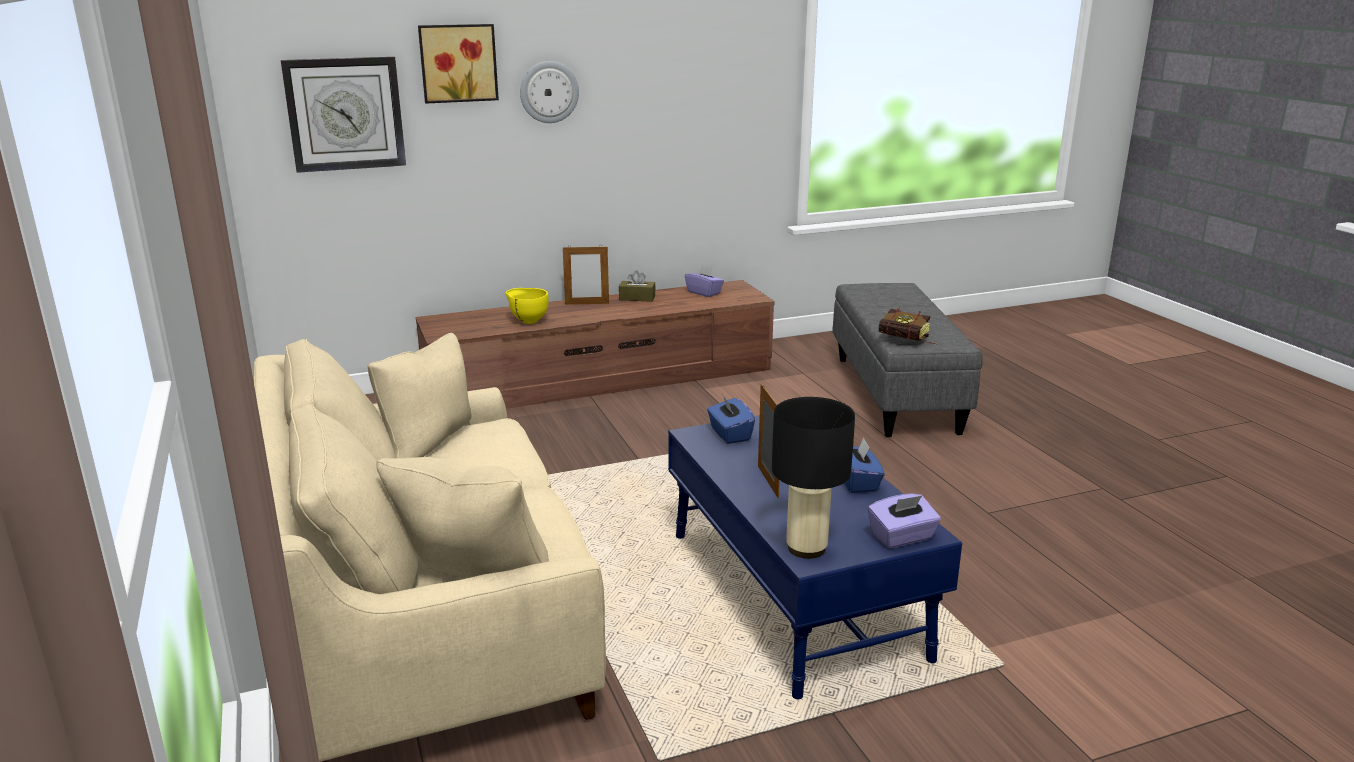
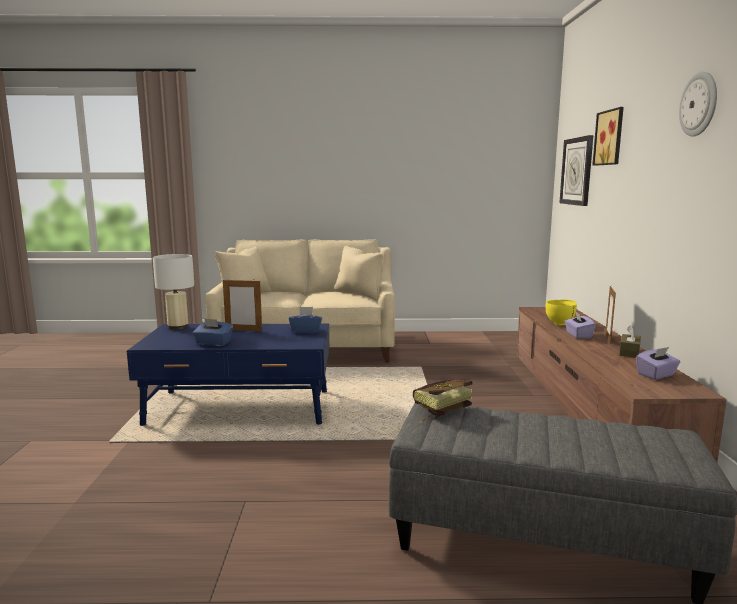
camera: 110 degrees right, 10 degrees down
wall clock [520,61,579,123] -> wall clock moved to [679,72,717,137]
black table lamp [772,397,855,559] -> white table lamp [153,254,194,330]
purple tissue box [868,494,941,548] -> purple tissue box moved to [565,311,595,339]

